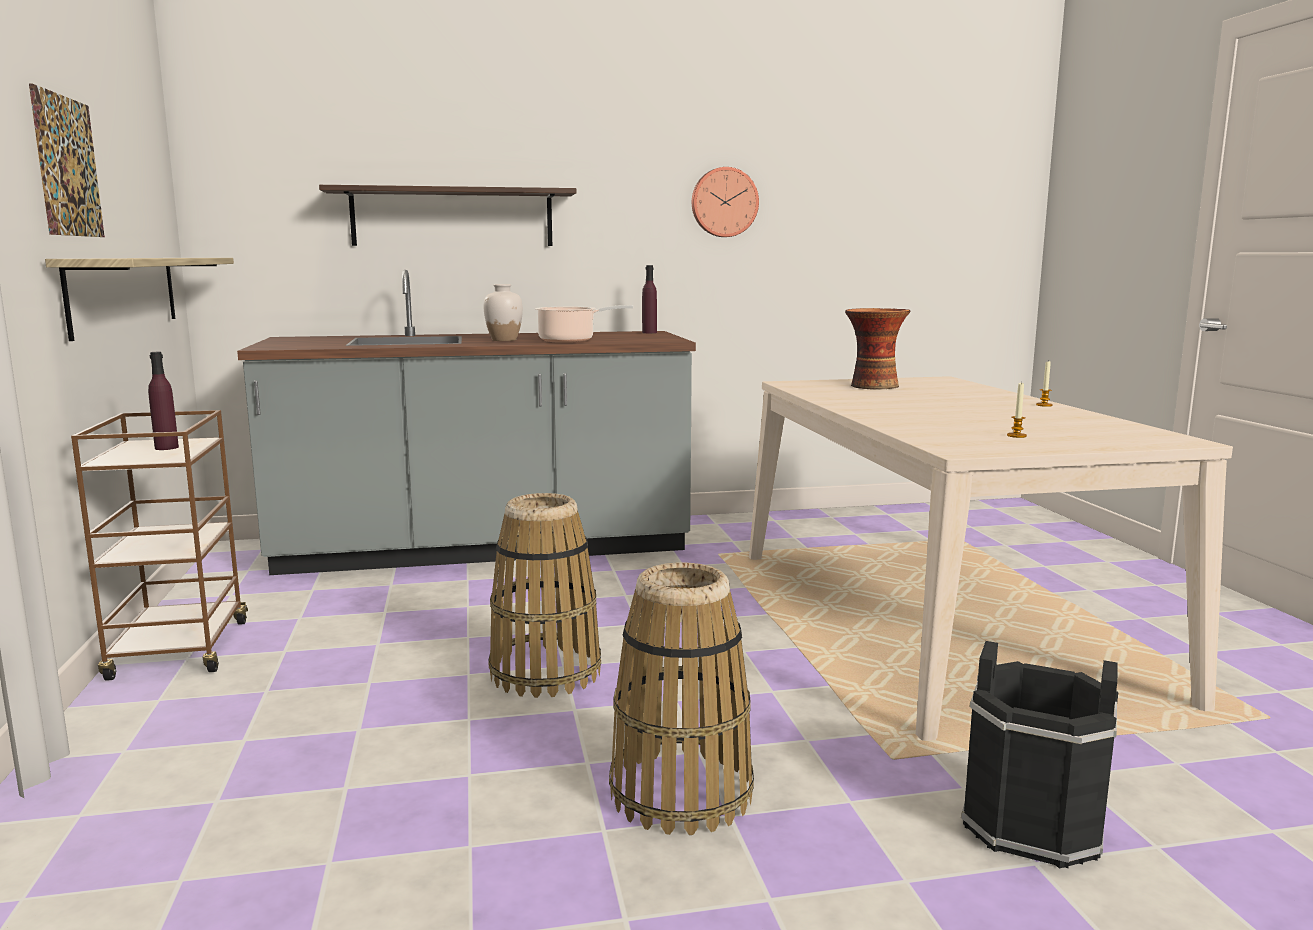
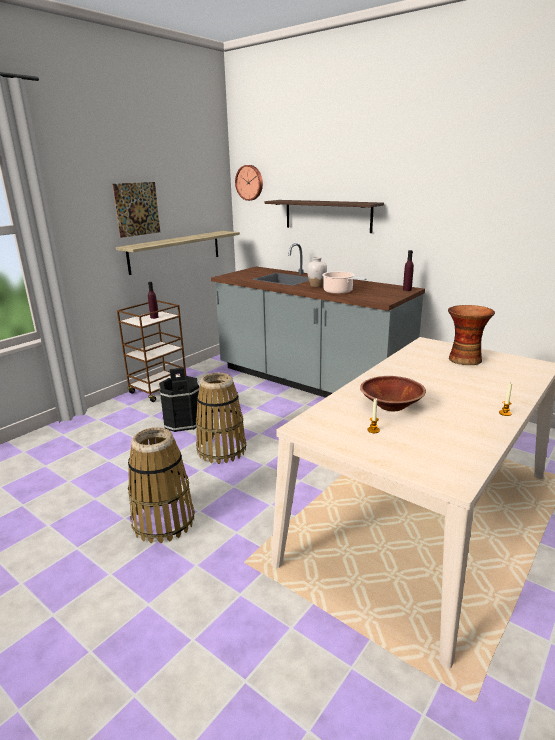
camera: 50 degrees right, 10 degrees up
wall clock [692,167,759,237] -> wall clock moved to [235,165,263,201]
black bucket [961,641,1118,869] -> black bucket moved to [158,368,199,432]
none -> brown bowl [360,376,426,411]

